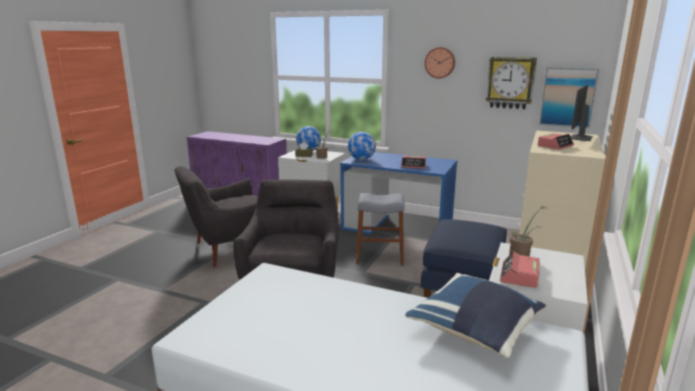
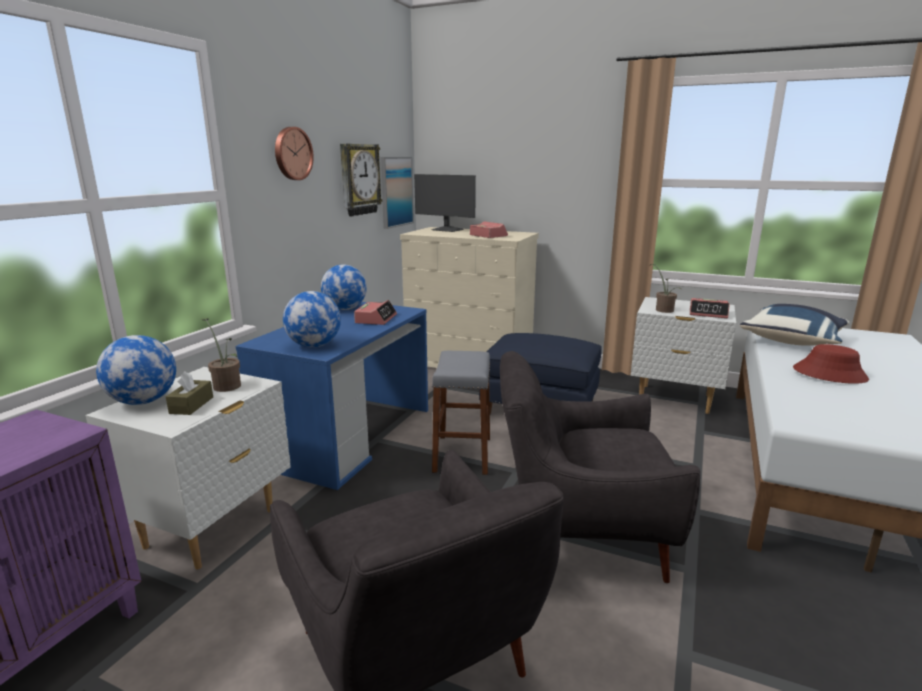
camera: 90 degrees left, 0 degrees up
none -> globe [321,264,367,310]
none -> red hat [793,344,869,384]

